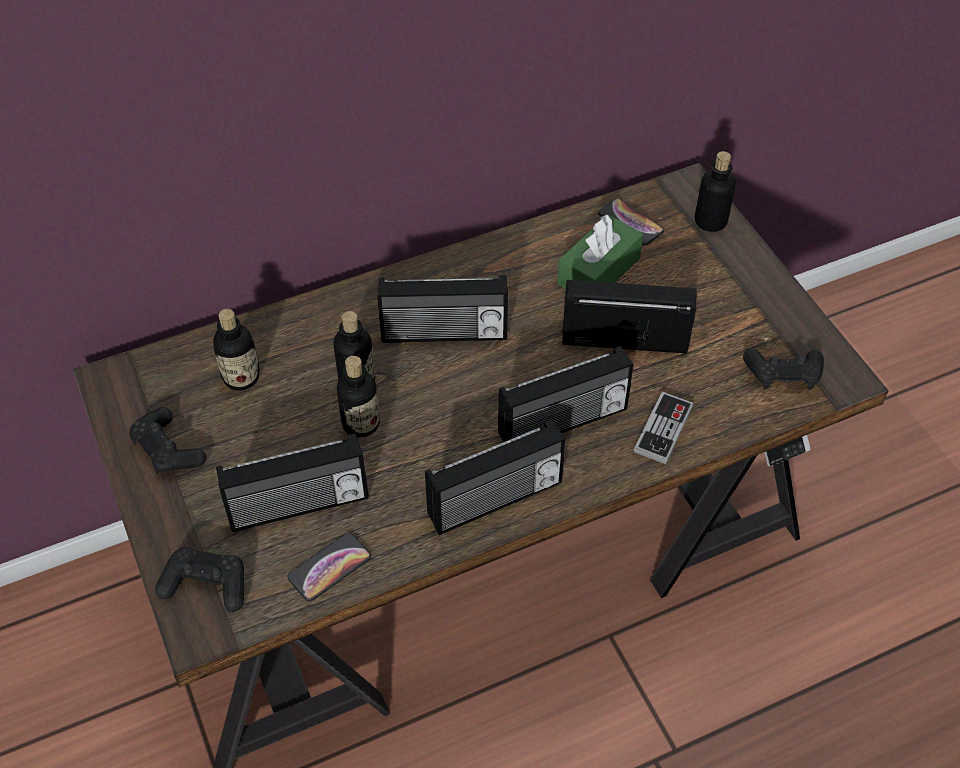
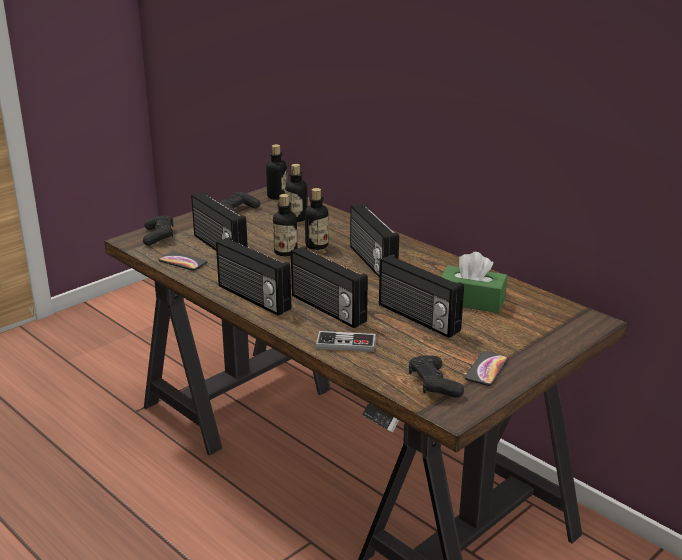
camera: 70 degrees right, 25 degrees down
radio [562,280,697,354] -> radio turned 150 degrees clockwise [379,254,464,338]
phone [598,198,664,246] -> phone moved to [465,351,508,386]
bottle [695,151,736,232] -> bottle moved to [266,144,287,200]

